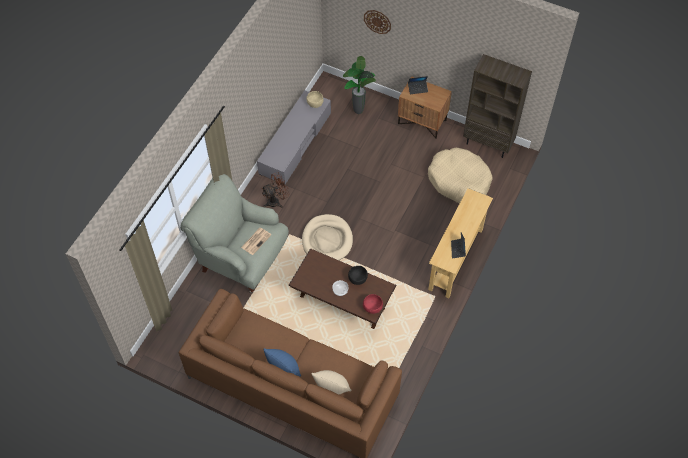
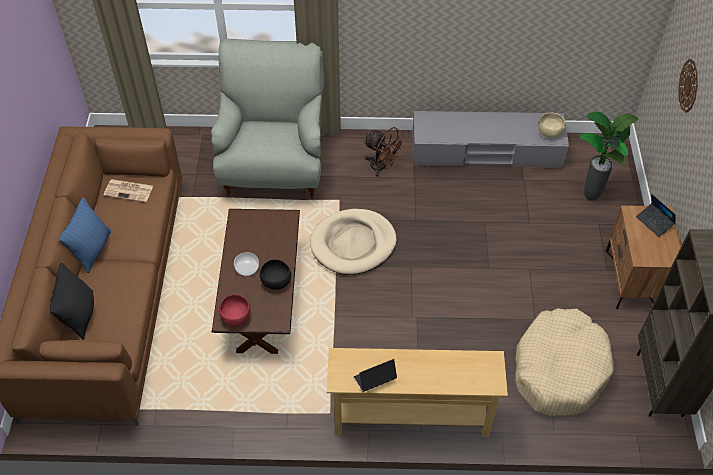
camera: 65 degrees right, 5 degrees down
newspaper [241,228,271,255] -> newspaper moved to [104,179,153,202]
beige pillow [312,370,351,394] -> black pillow [50,263,94,340]

